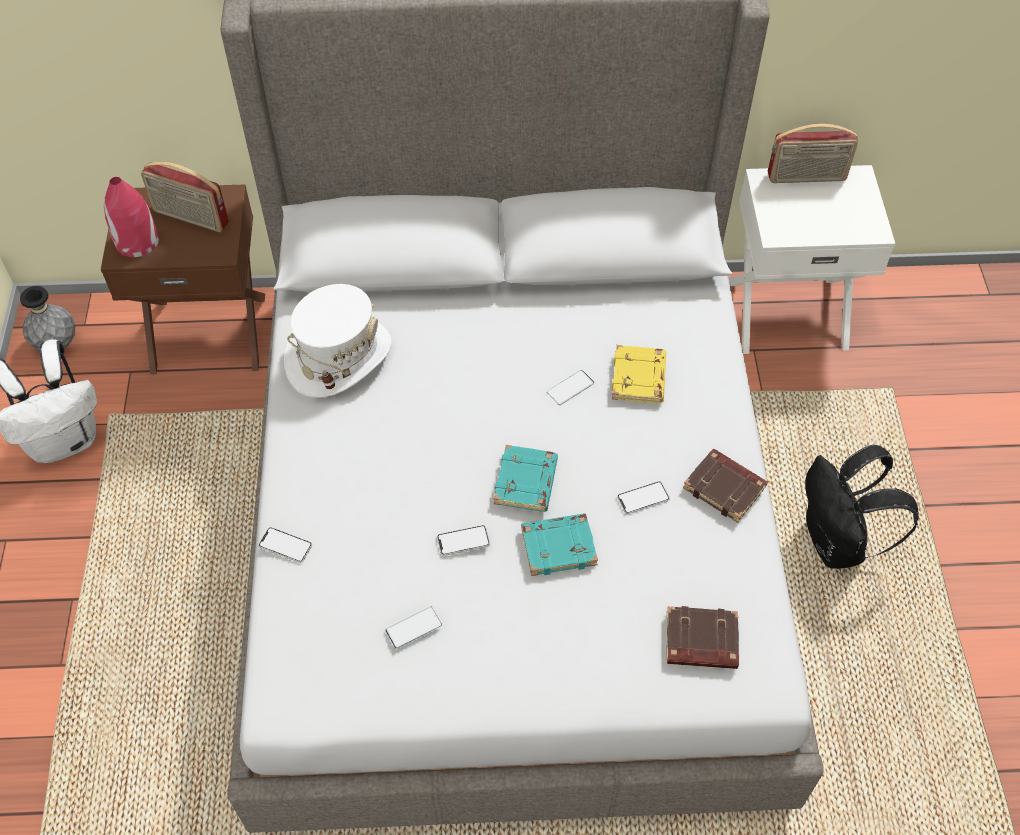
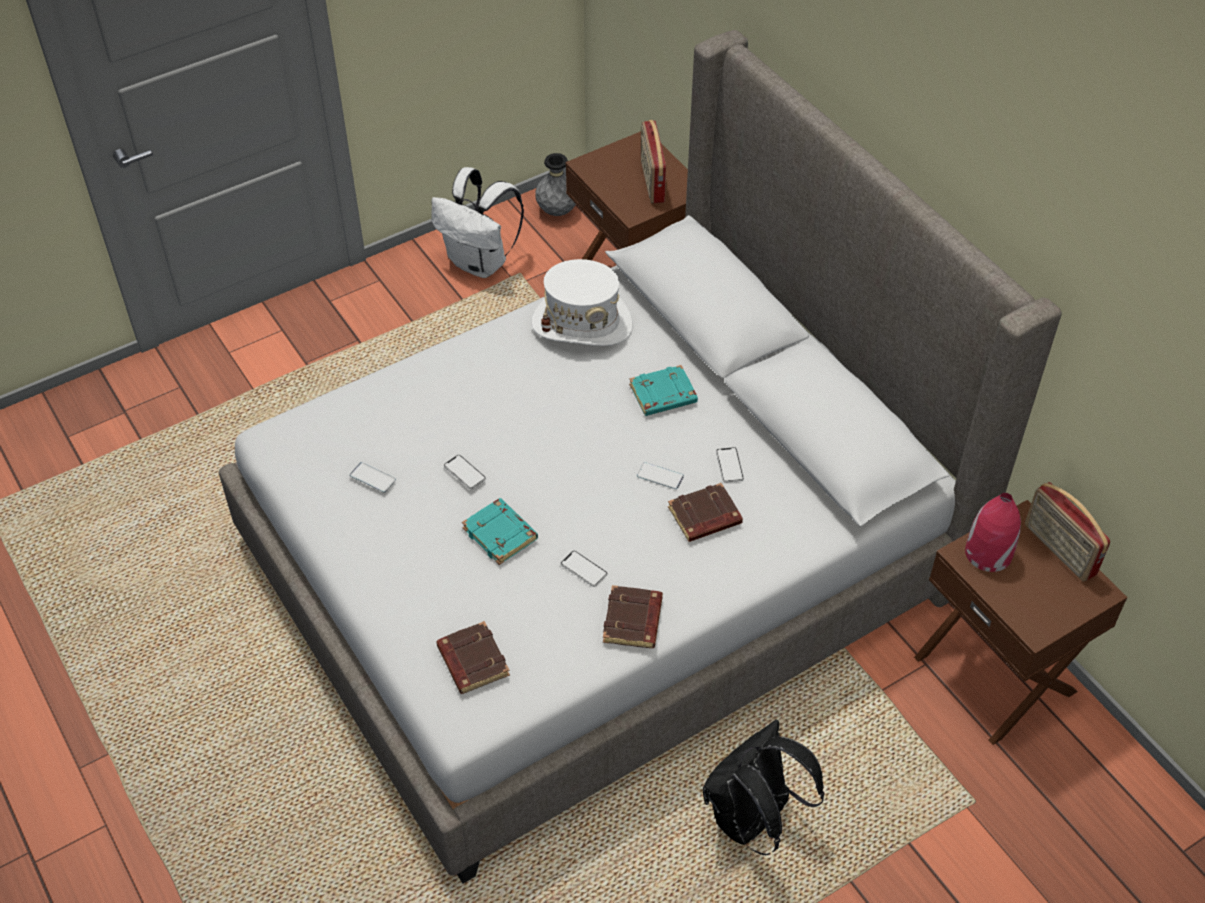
camera: 60 degrees right, 5 degrees down
red vase [104,177,159,257] -> red vase moved to [965,493,1021,572]
phone [259,527,312,563] -> phone moved to [716,447,744,483]
turquoise book [494,445,558,512] -> turquoise book moved to [629,365,698,416]
yellow book [611,345,666,403] -> brown book [668,483,743,542]
white nightstand [729,165,895,354] -> brown nightstand [914,500,1128,745]

